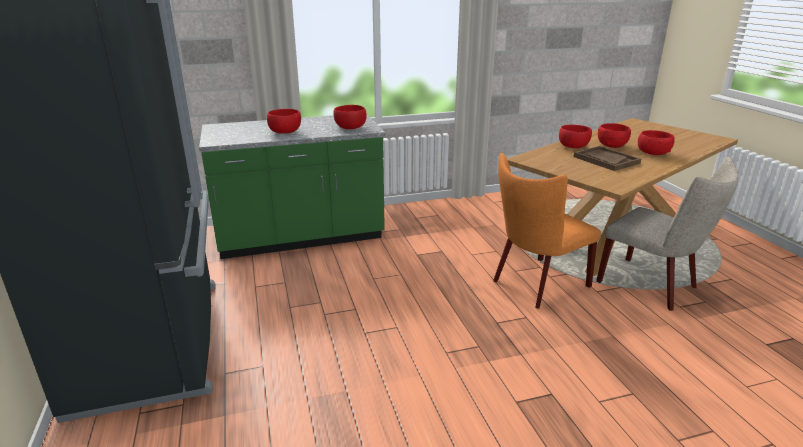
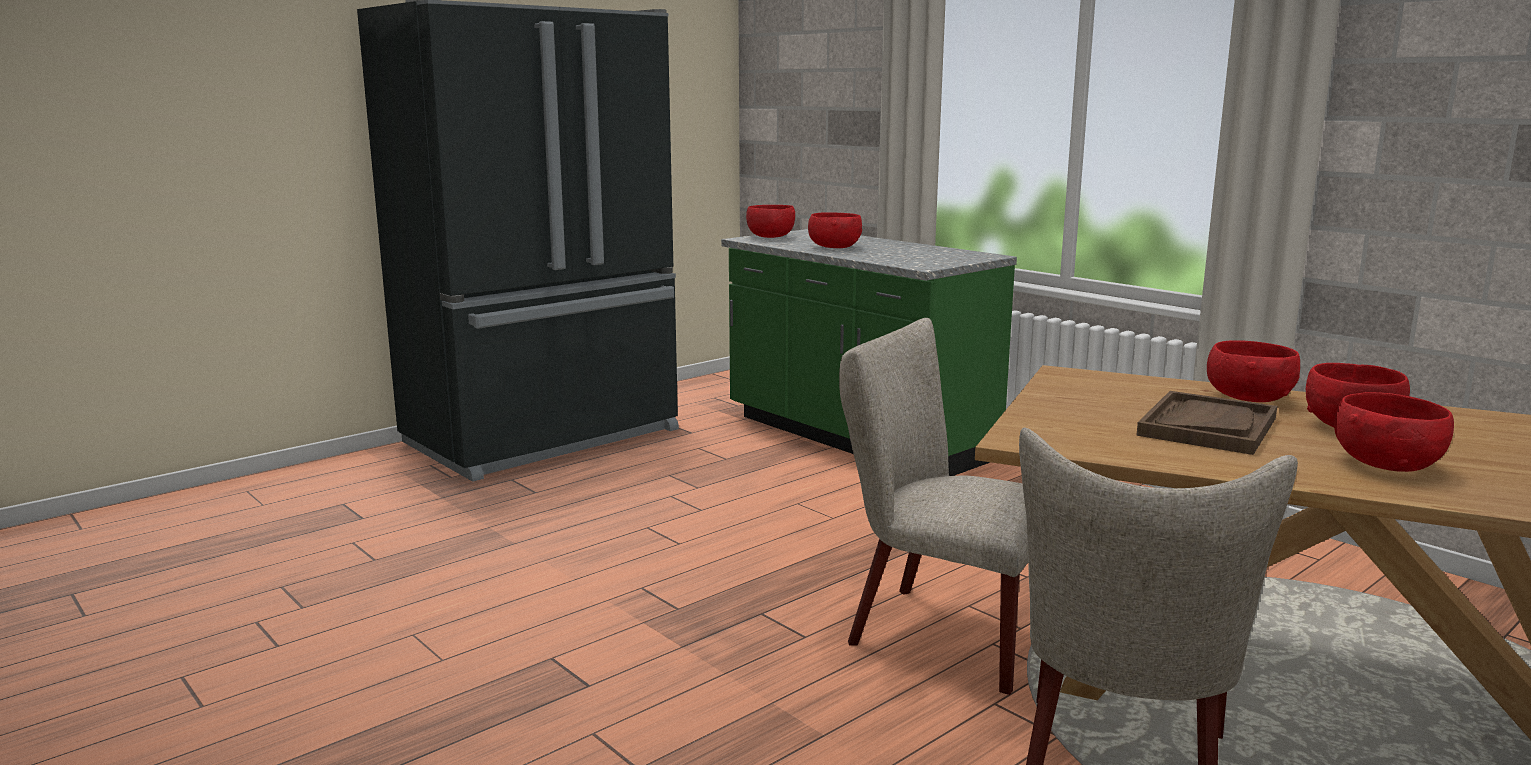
camera: 65 degrees right, 10 degrees down
red bowl [334,105,367,129] -> red bowl moved to [746,205,795,238]
orange chair [493,153,601,309] -> beige chair [839,318,1028,695]

